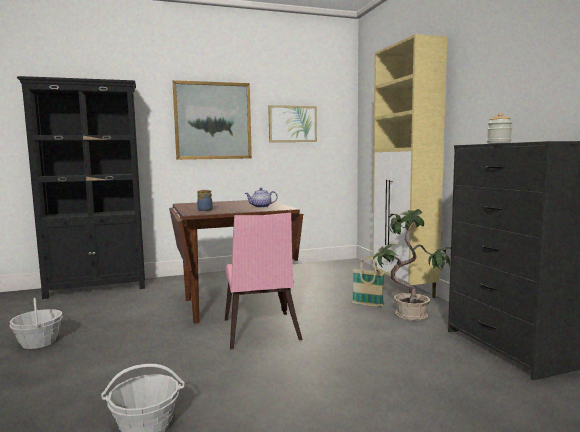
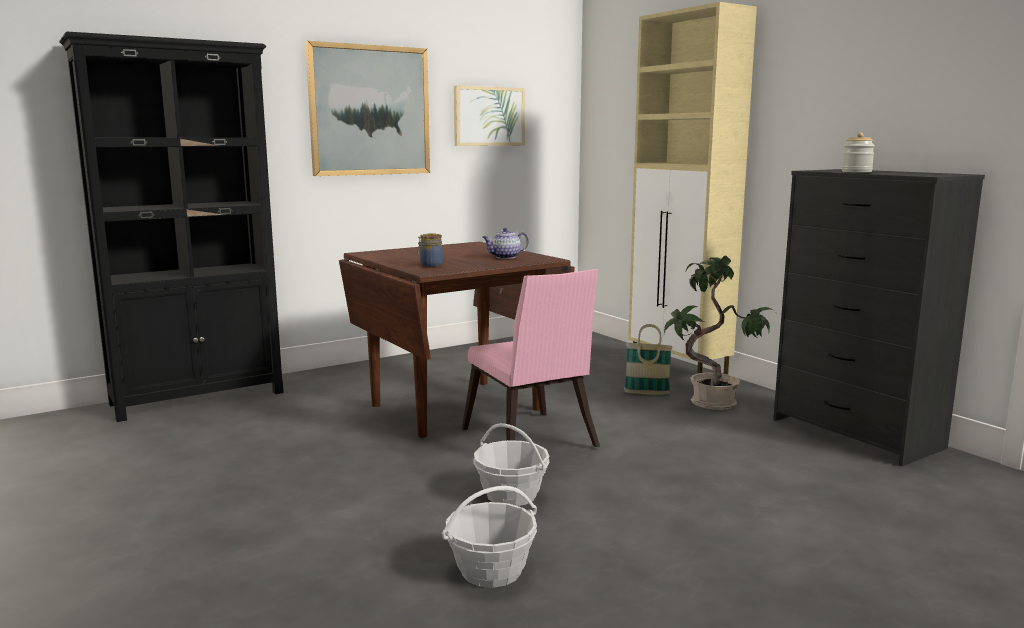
camera: 15 degrees left, 5 degrees up
basket [9,298,63,349] -> basket moved to [473,423,550,506]

